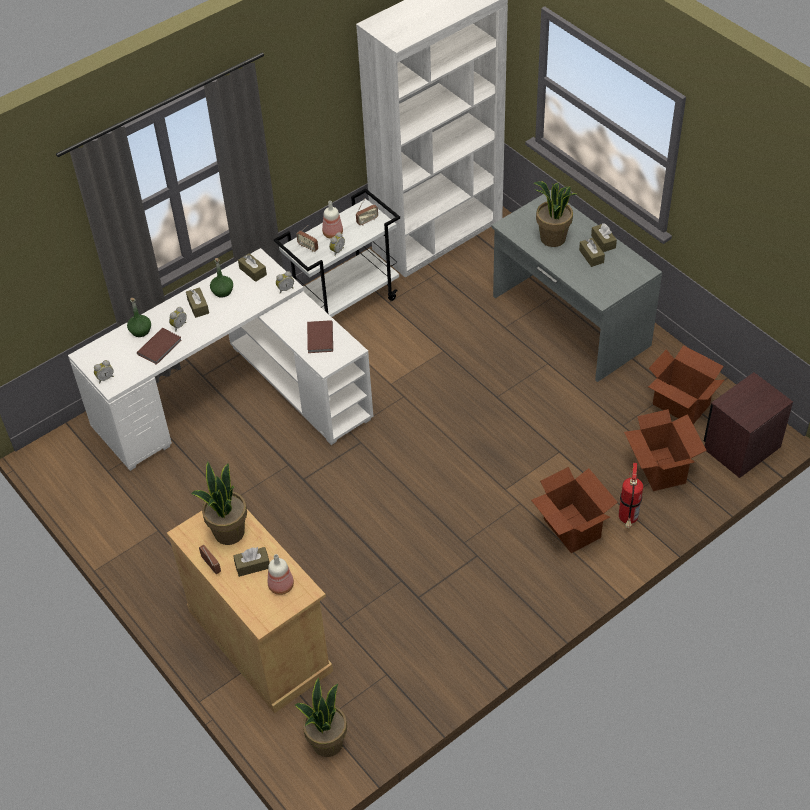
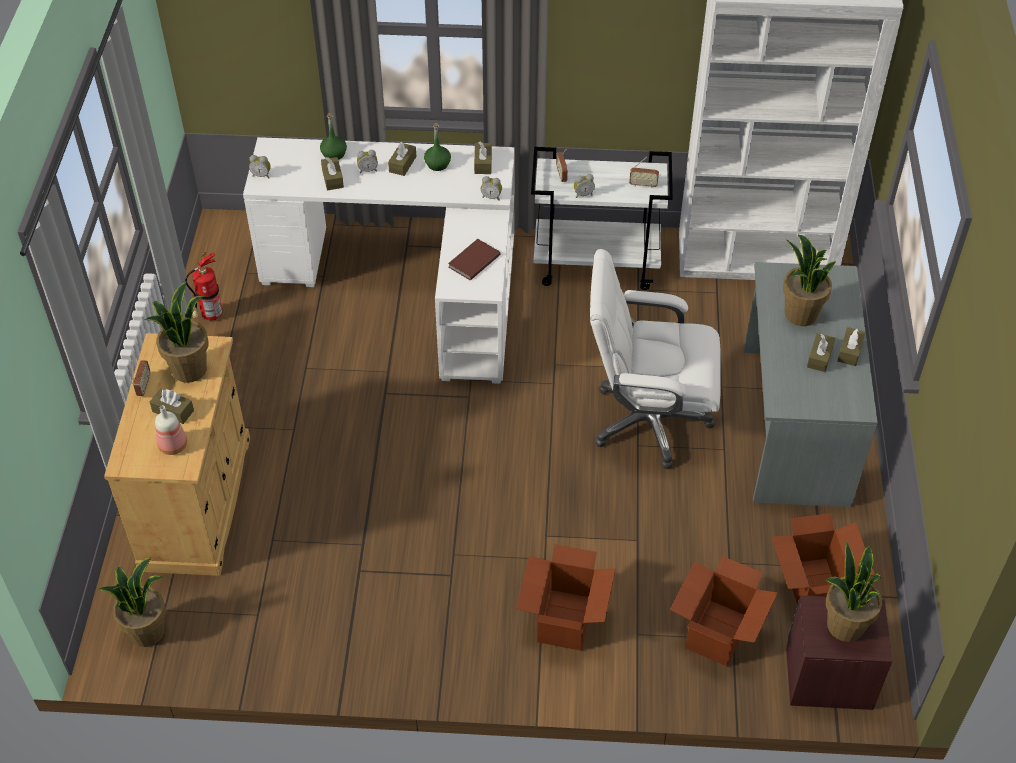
camera: 40 degrees right, 0 degrees up
brown book [137,328,182,365] -> brown tissue box [321,157,344,190]
bottle [322,201,343,239] -> none
fire extinguisher [619,462,643,528] -> fire extinguisher moved to [185,252,223,320]
none -> white office chair [590,249,721,469]
none -> potted plant [825,542,882,642]

